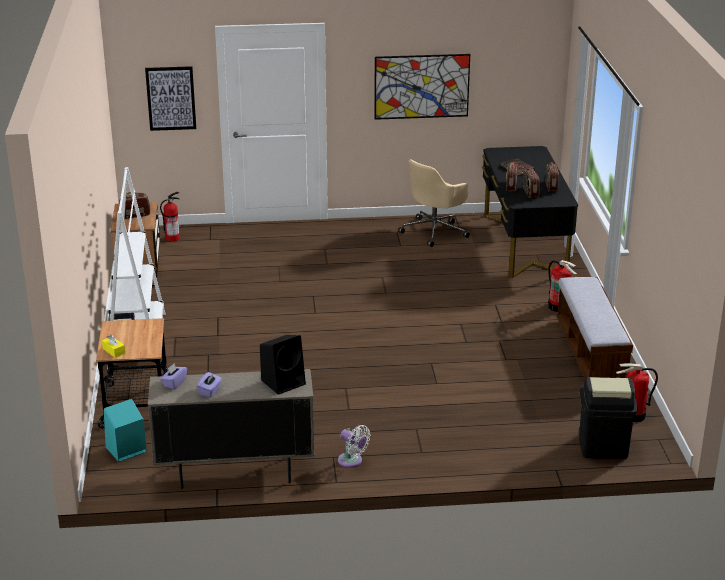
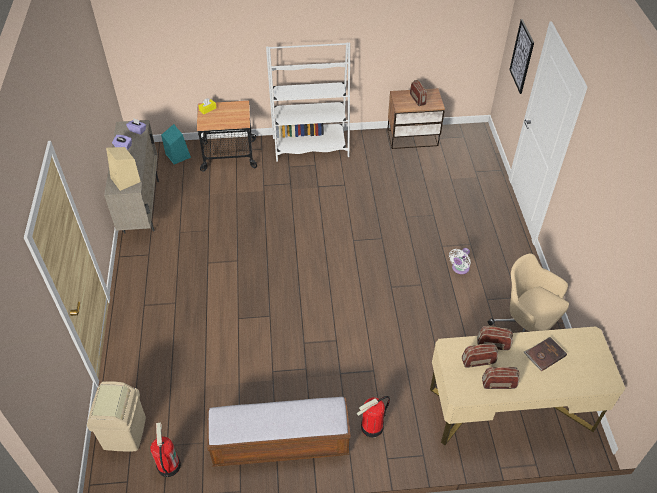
camera: 90 degrees right, 20 degrees up
fire extinguisher [160,192,180,241] -> none
black speaker [260,335,306,395] -> beige speaker [106,147,141,191]
white fan [338,425,370,468] -> white fan moved to [449,248,471,274]
picture [374,54,470,120] -> none
black desk [482,146,578,278] -> beige desk [430,326,625,445]
black trash can [579,377,637,459] -> beige trash can [87,381,146,451]

